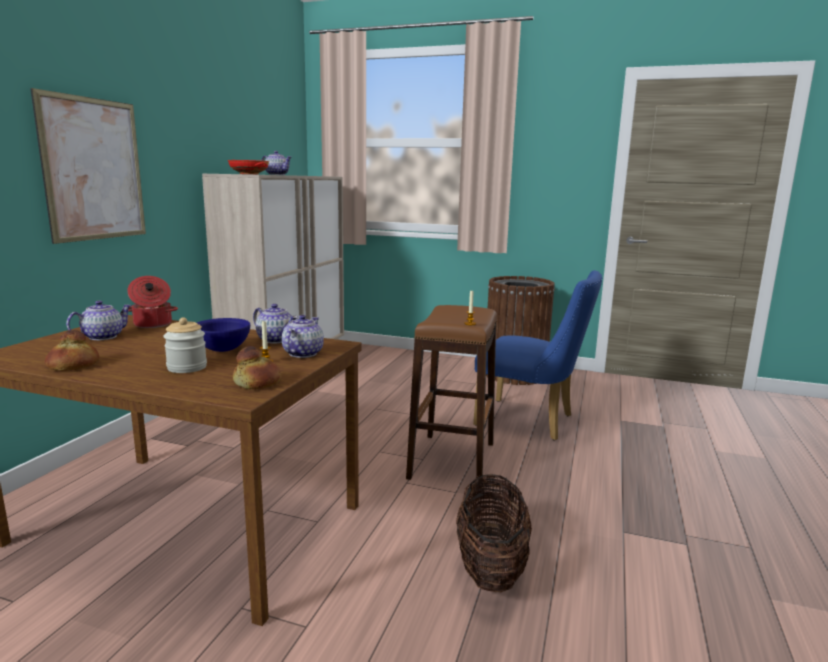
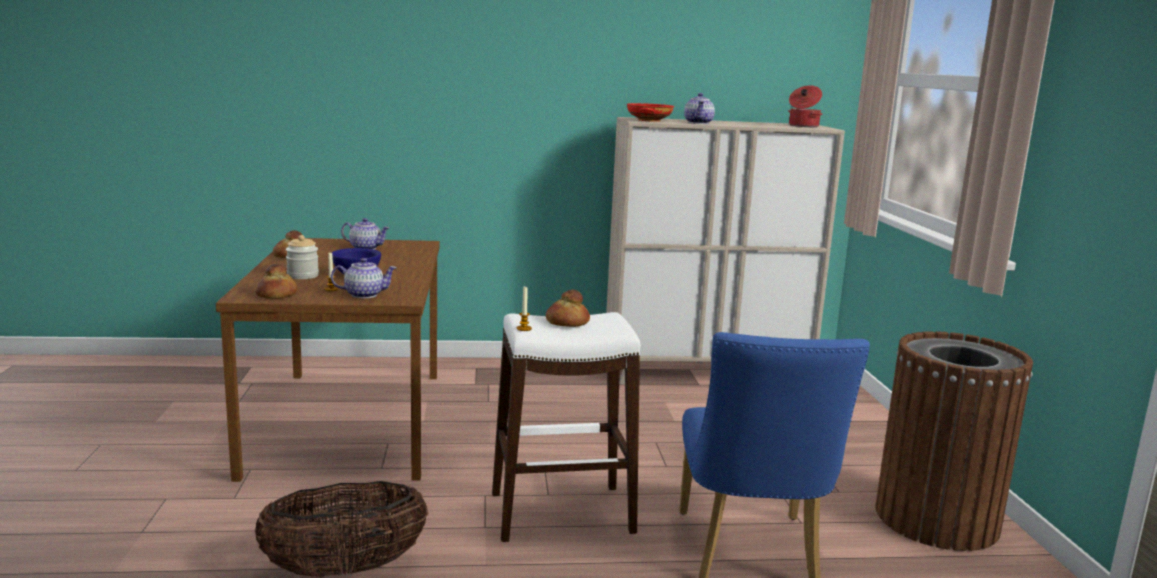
camera: 65 degrees right, 0 degrees up
picture [30,88,146,244] -> none
cooking pot [127,276,178,328] -> cooking pot moved to [788,85,822,127]
teapot [253,304,298,344] -> none
brown stool [406,305,497,489] -> white stool [492,312,640,542]
none -> bread [546,289,590,327]

